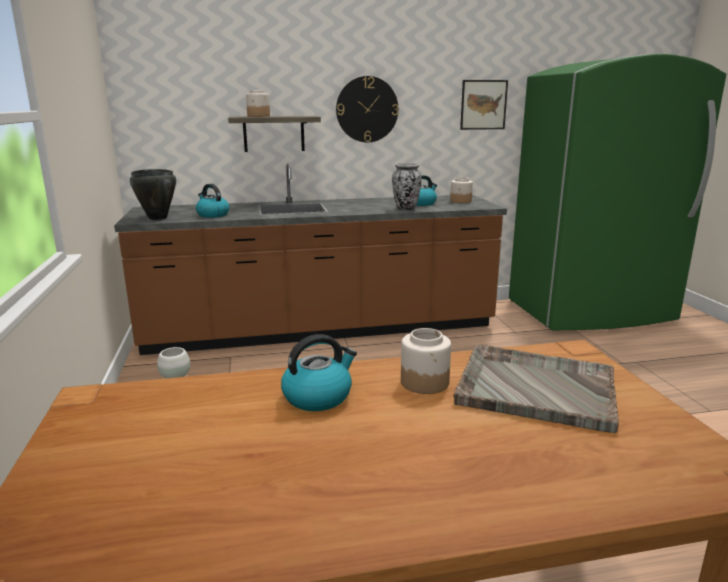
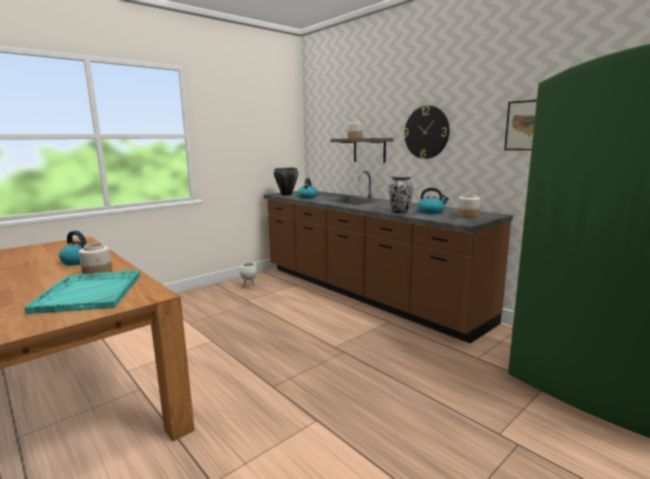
camera: 60 degrees right, 5 degrees down
grey tray [453,344,619,433] -> turquoise tray [25,270,140,314]

